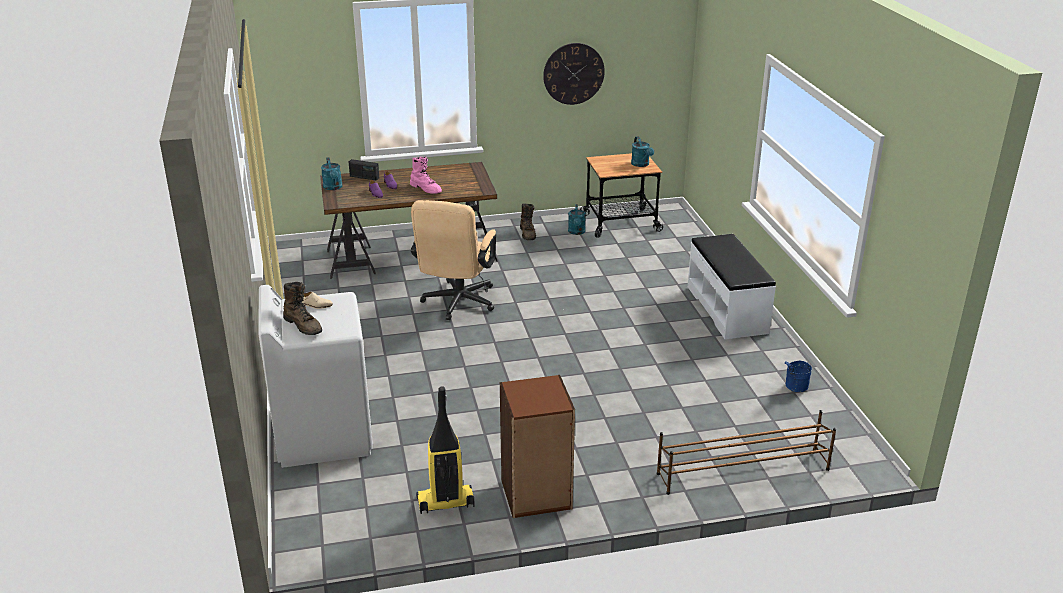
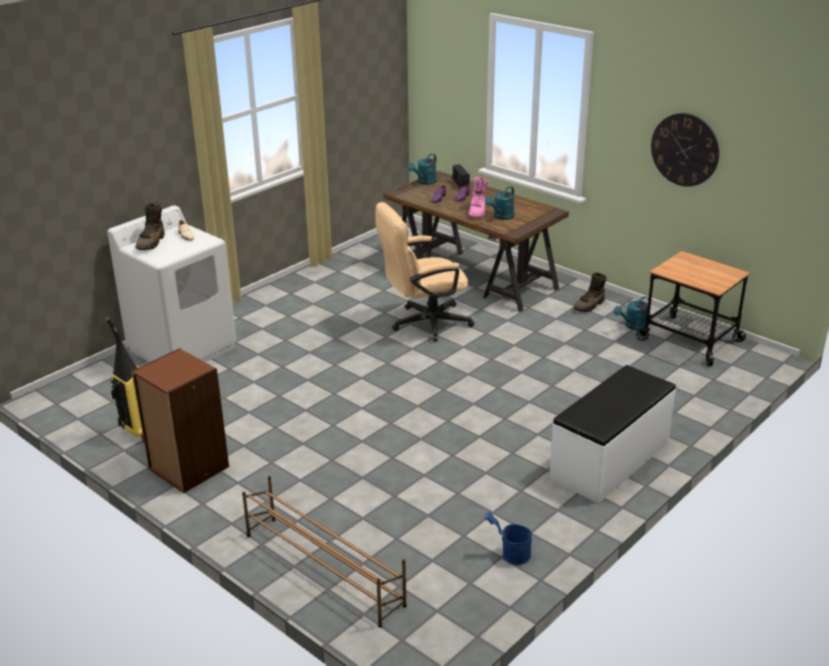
camera: 55 degrees right, 0 degrees up
turquoise watering can [631,136,654,167] -> turquoise watering can moved to [485,186,514,220]

